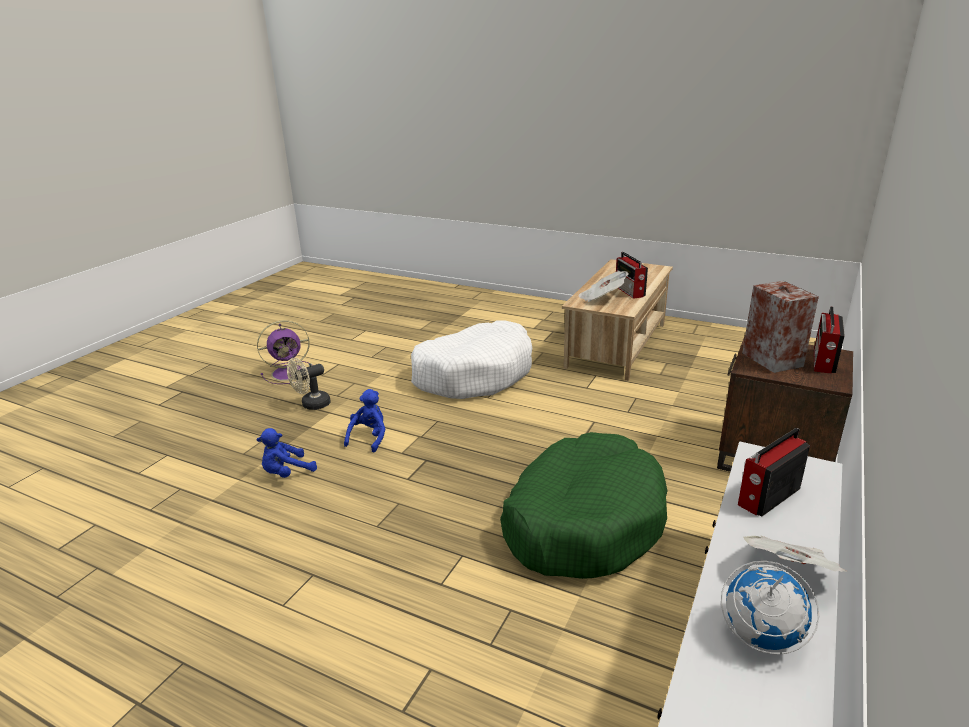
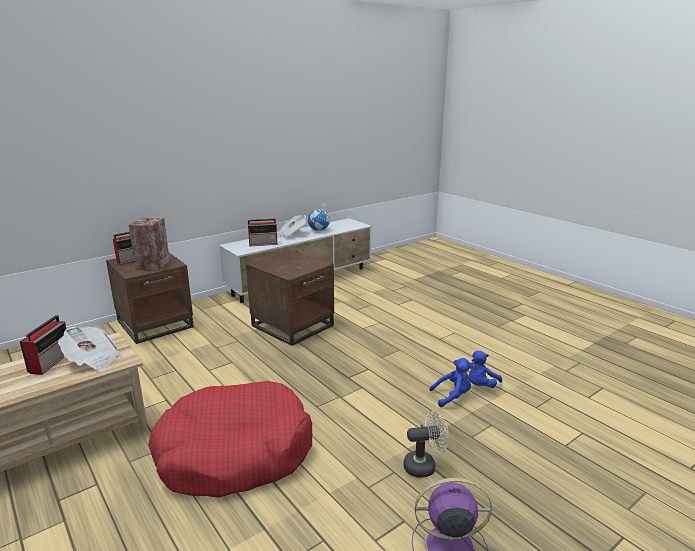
camera: 155 degrees left, 5 degrees down
blue plush toy [344,389,385,452] -> blue plush toy moved to [468,351,502,388]
white dog bed [411,320,532,399] -> red dog bed [148,381,312,498]
green dog bed [500,432,667,579] -> brown side table [246,250,334,346]

